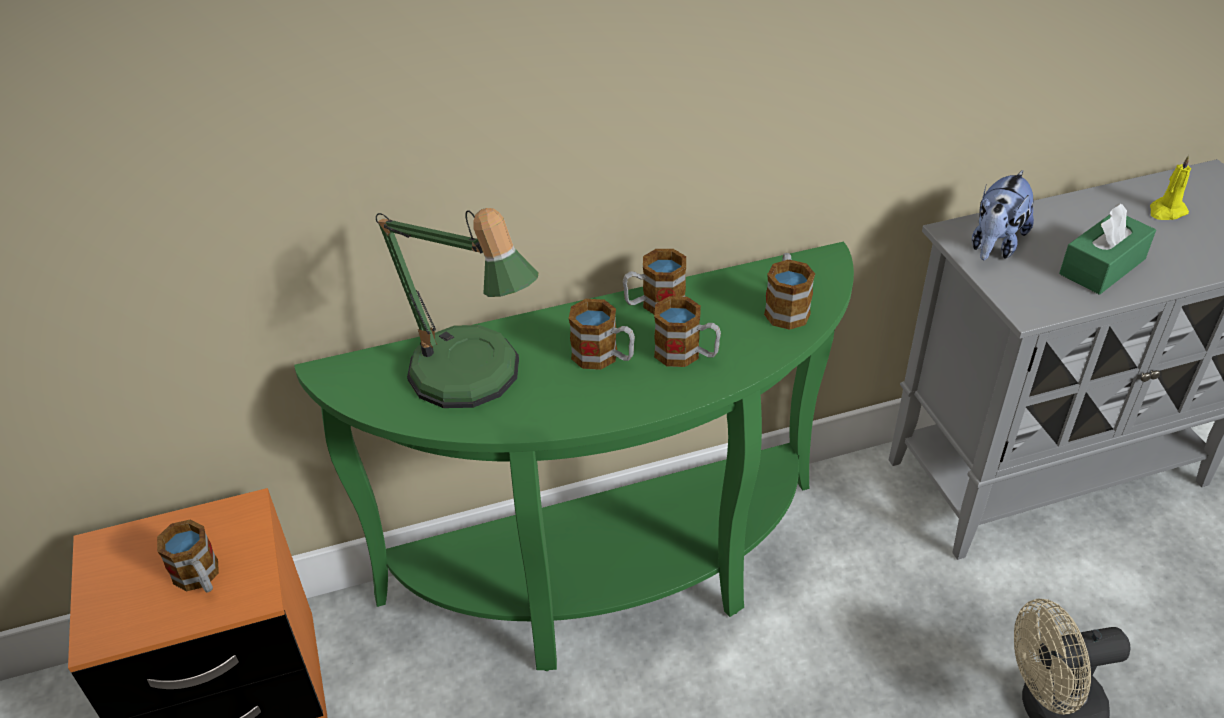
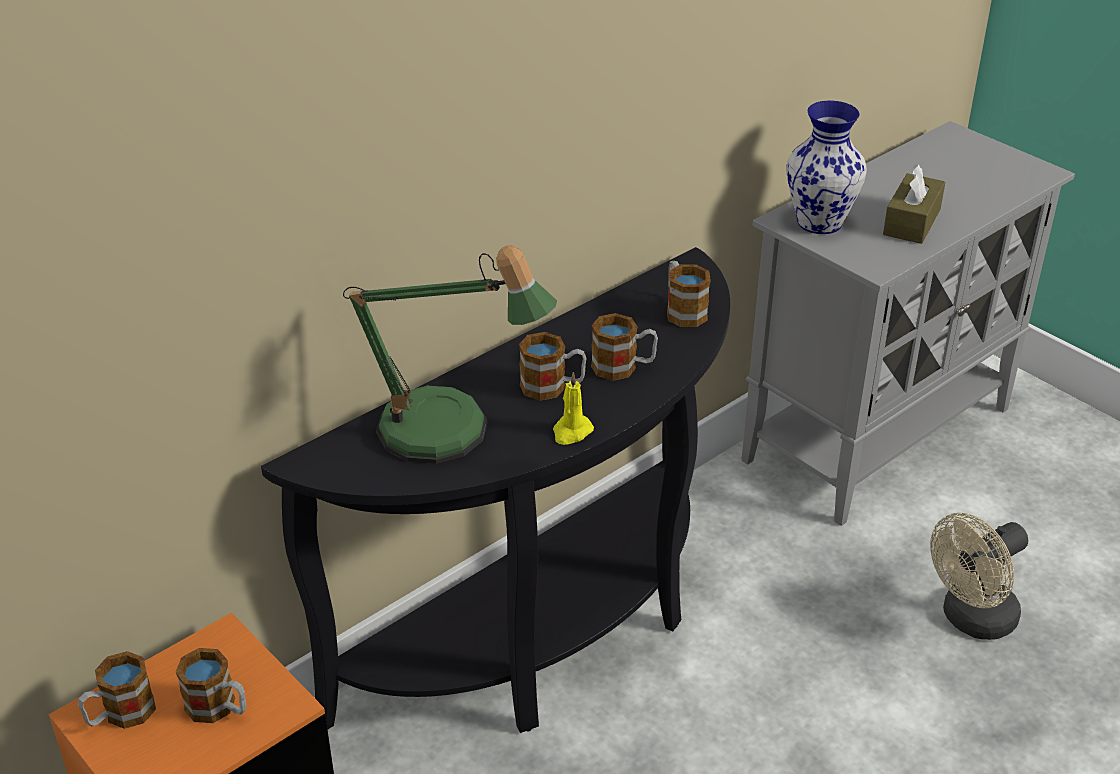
camera: 25 degrees left, 5 degrees down
green console table [294,242,854,671] -> black console table [261,247,730,733]
mug [623,249,686,314] -> mug moved to [78,651,156,729]
plush toy [972,170,1034,260] -> vase [786,101,867,234]
green tissue box [1059,203,1156,295] -> brown tissue box [883,164,945,244]
yellow candle [1150,155,1191,220] -> yellow candle moved to [553,372,594,445]

